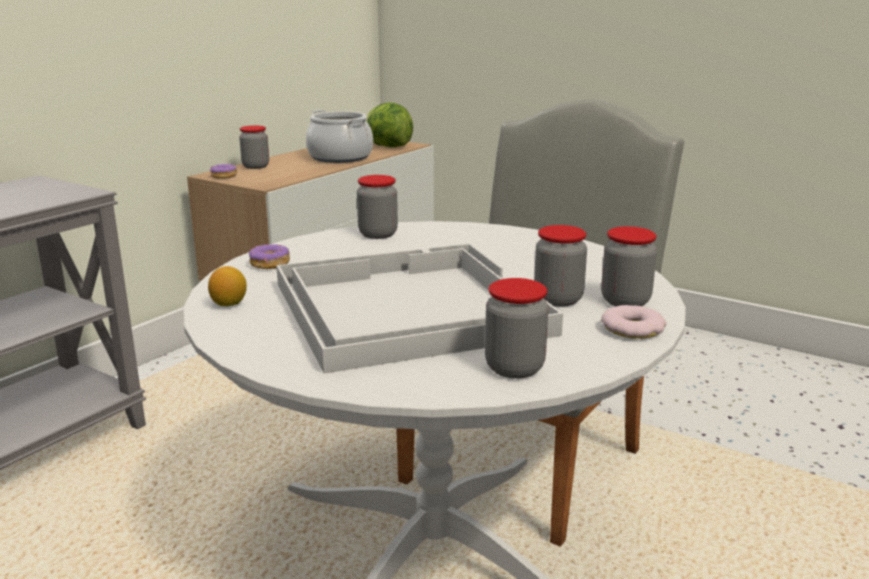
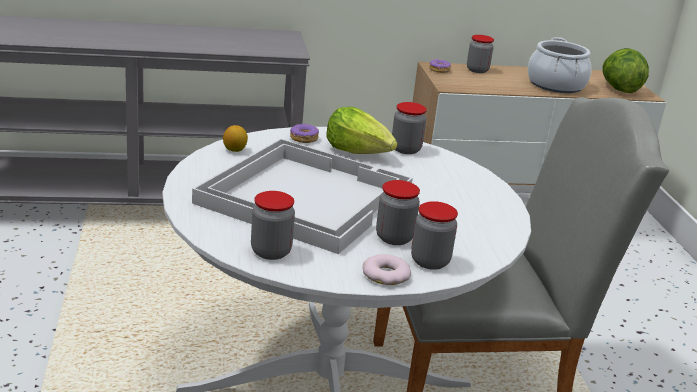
camera: 45 degrees right, 5 degrees up
none -> lettuce [326,107,398,154]

